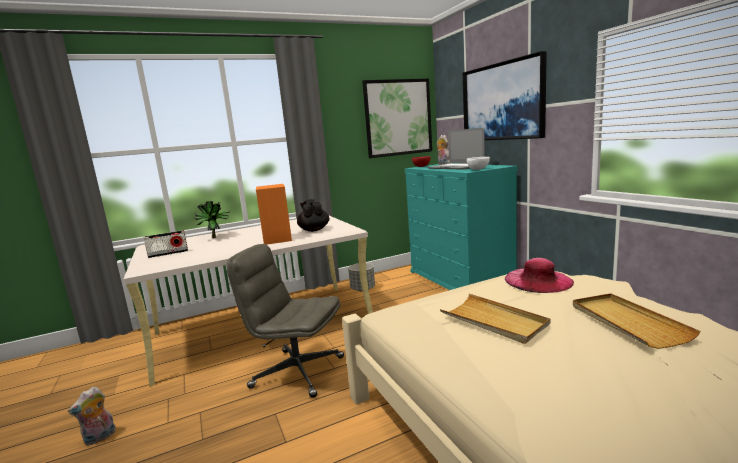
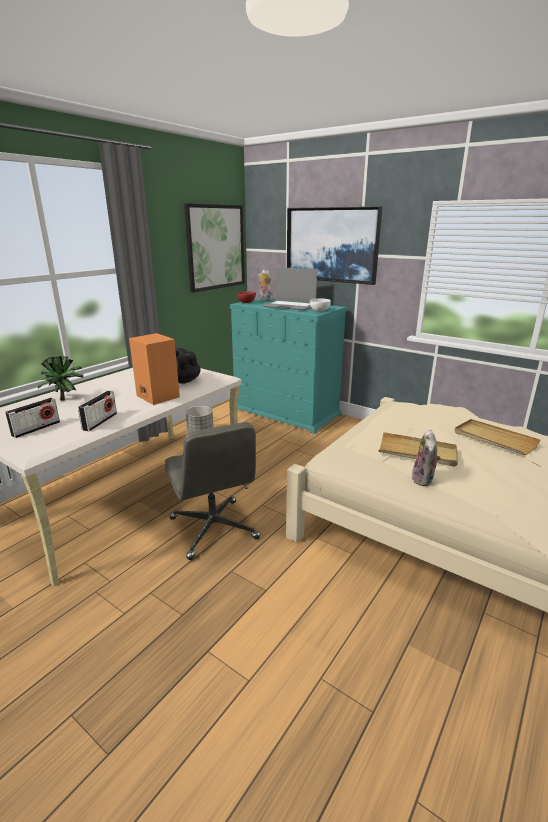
camera: 30 degrees left, 10 degrees up
plush toy [68,387,116,446] -> plush toy moved to [411,429,441,486]
grey office chair [226,244,344,398] -> grey office chair turned 105 degrees counterclockwise [165,422,260,560]
pink hat [505,258,574,293] -> none
none -> radio [78,391,117,431]

